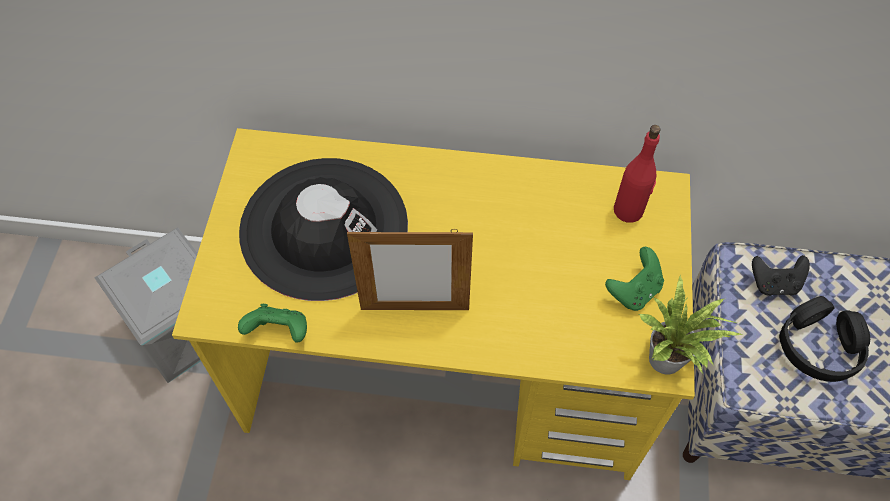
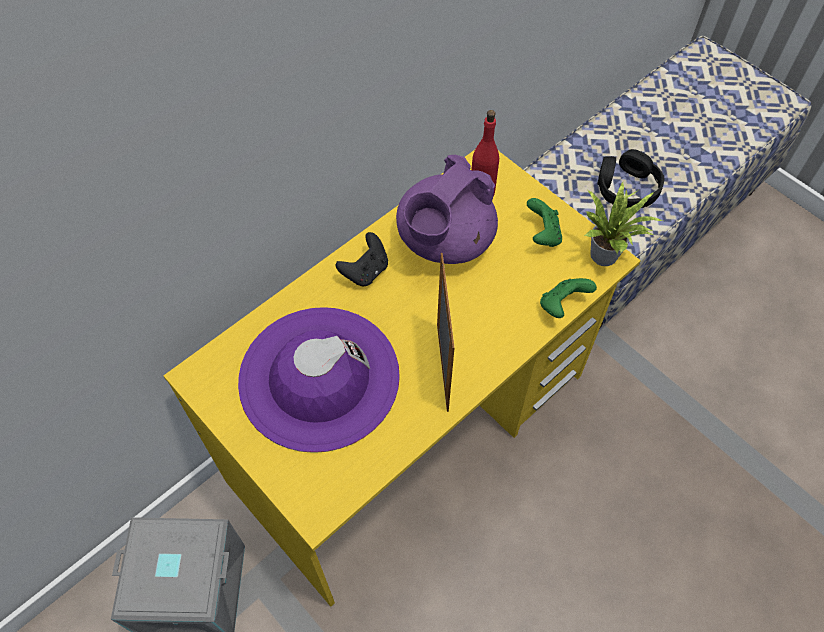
camera: 50 degrees left, 0 degrees up
green game controller [238,304,307,342] -> green game controller moved to [540,278,597,318]
black hat [239,158,408,301] -> purple hat [238,307,400,453]
picture frame [347,229,473,310] -> picture frame turned 45 degrees counterclockwise [437,253,455,412]
black game controller [752,255,810,296] -> black game controller moved to [336,232,388,287]
none -> purple teapot [396,155,498,264]

